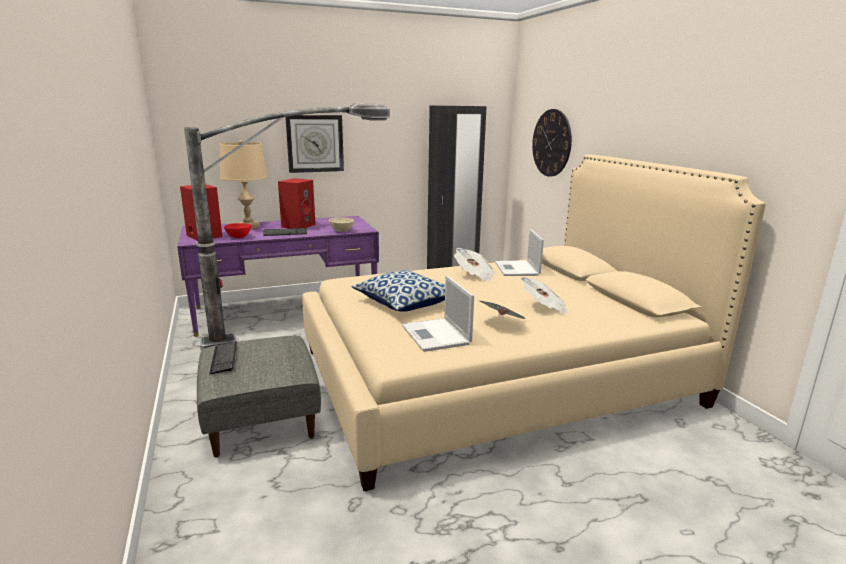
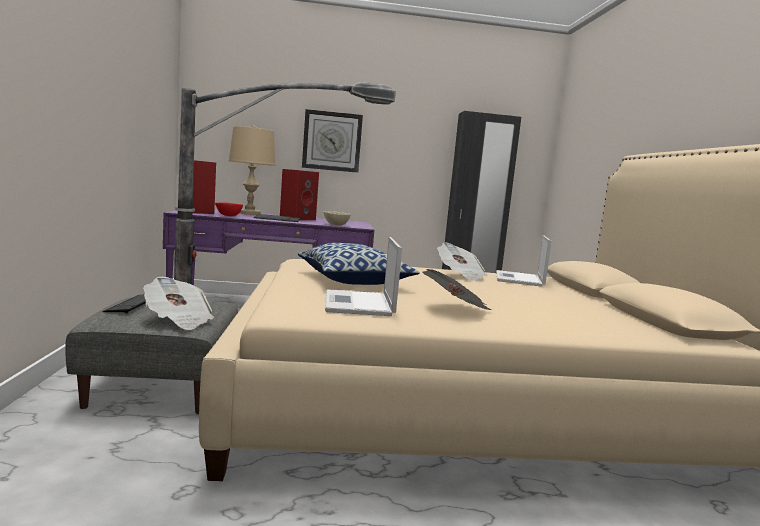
camera: 15 degrees right, 10 degrees down
newspaper [520,276,568,314] -> newspaper moved to [143,277,214,330]
wall clock [532,109,572,177] -> none

